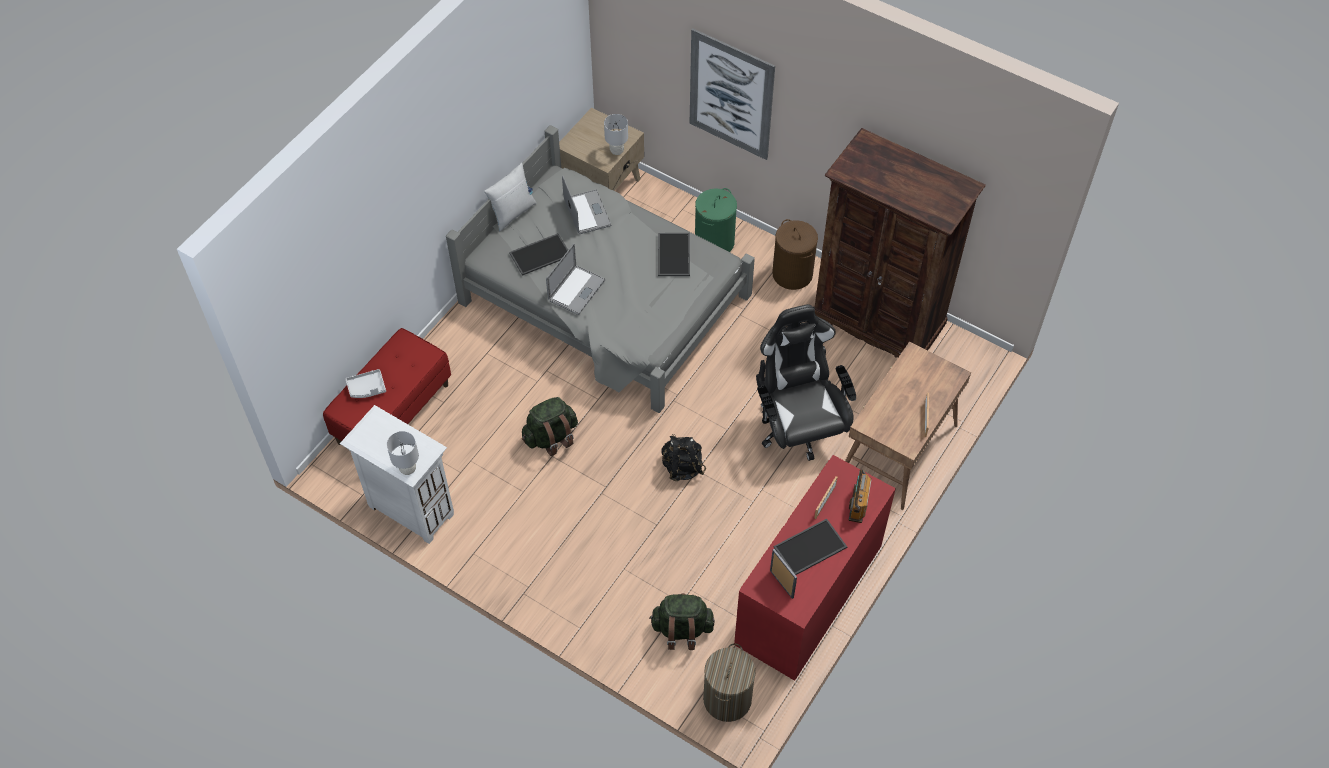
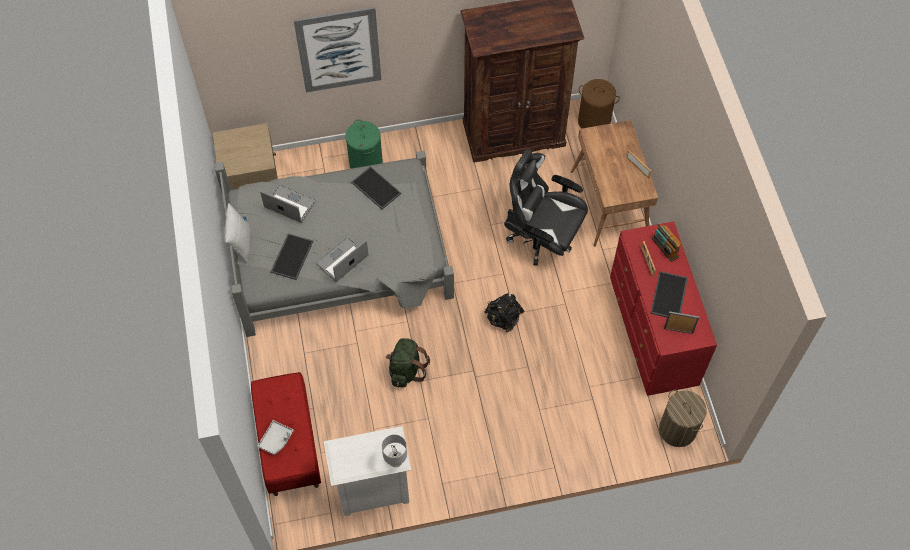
camera: 45 degrees left, 5 degrees up
laptop [546,243,606,315] -> laptop turned 120 degrees counterclockwise [316,237,368,282]
grey table lamp [604,114,628,155] -> none
green backpack [649,593,715,650] -> none
brown laundry basket [772,219,818,290] -> brown laundry basket moved to [578,79,620,129]

